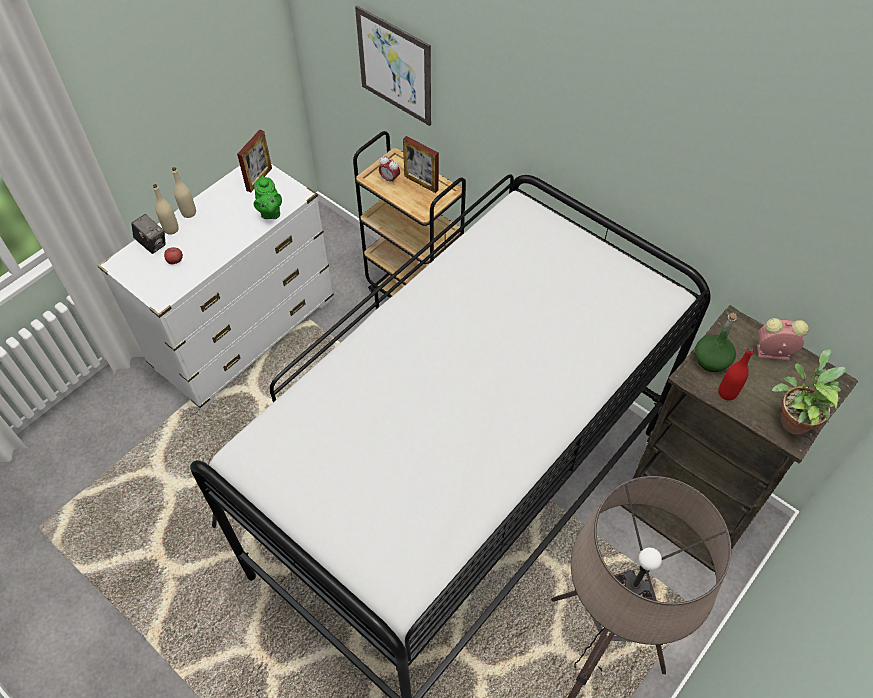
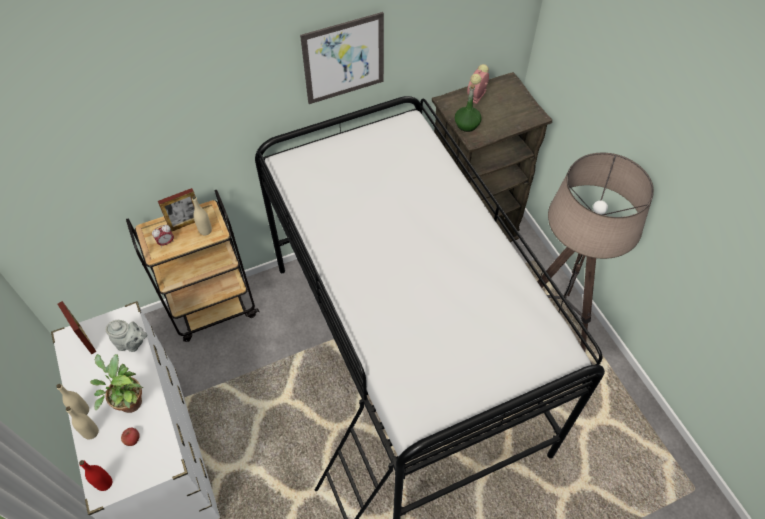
camera: 65 degrees left, 0 degrees up
camera [131,214,166,254] -> none
green teapot [254,175,282,219] -> grey teapot [106,320,147,352]
picture [355,6,431,126] -> picture moved to [300,12,384,104]
red bottle [718,347,753,401] -> red bottle moved to [79,460,112,491]
potted plant [772,349,846,435] -> potted plant moved to [90,354,143,413]
none -> beige bottle [192,196,212,235]

